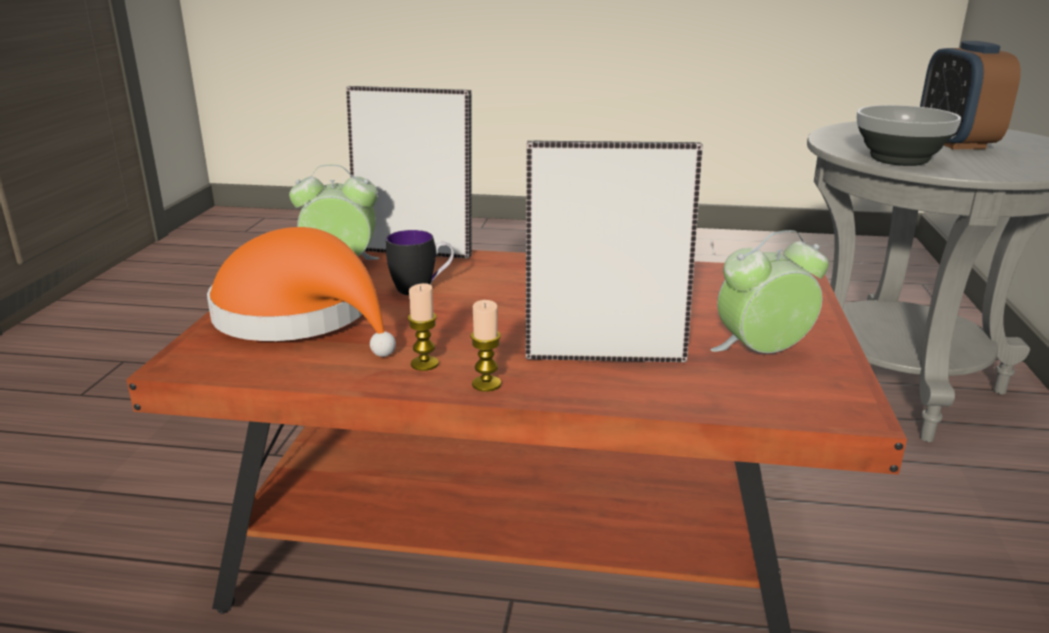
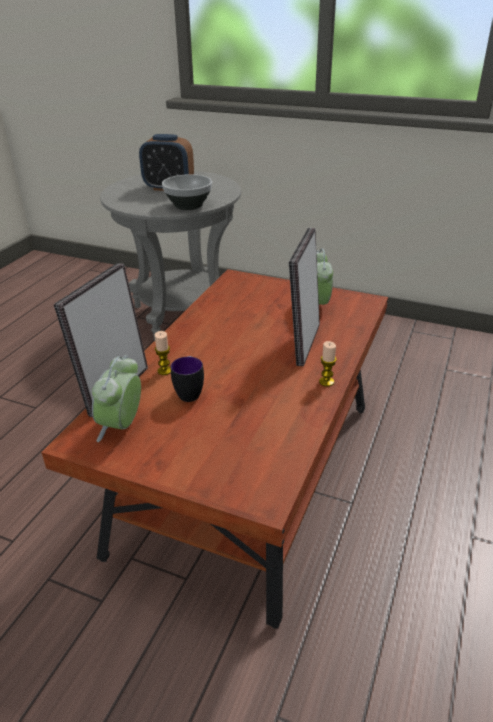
camera: 75 degrees left, 10 degrees up
orange hat [207,227,396,357] -> none
candle [407,283,439,371] -> candle moved to [155,331,171,375]

